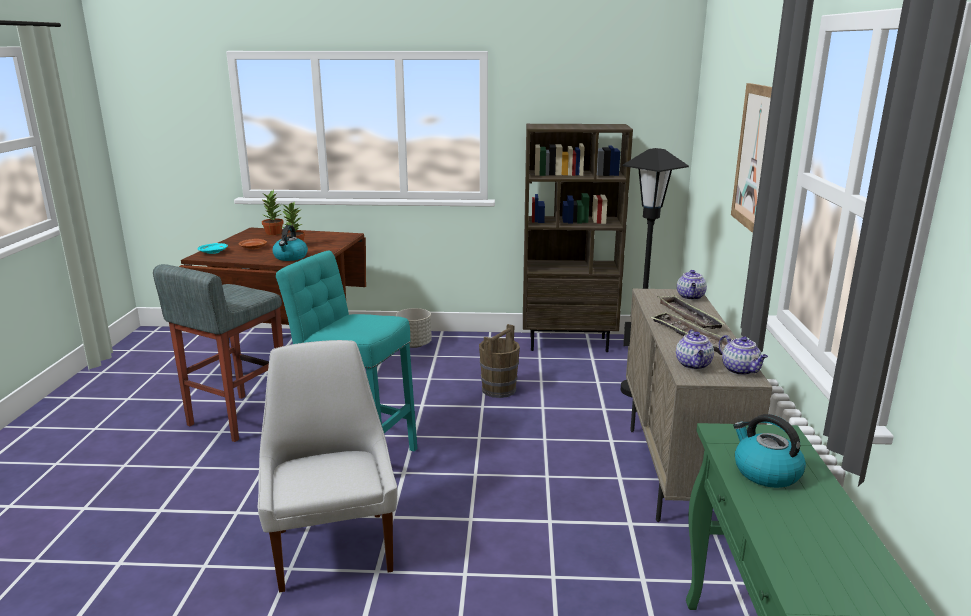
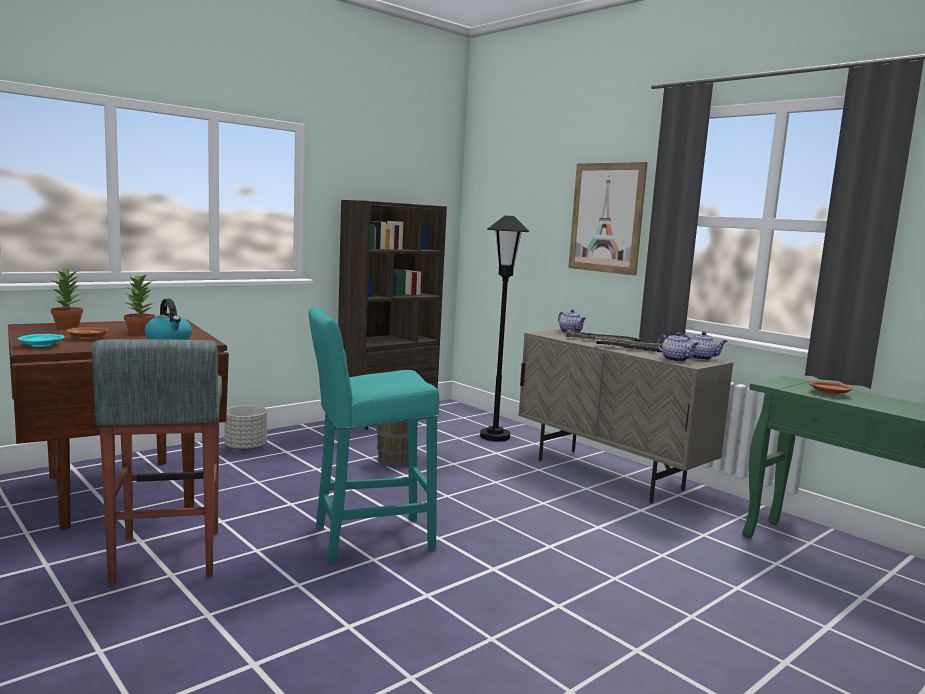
camera: 45 degrees left, 10 degrees down
white chair [258,340,397,593] -> none
kettle [733,414,806,488] -> brown plate [809,381,853,395]

